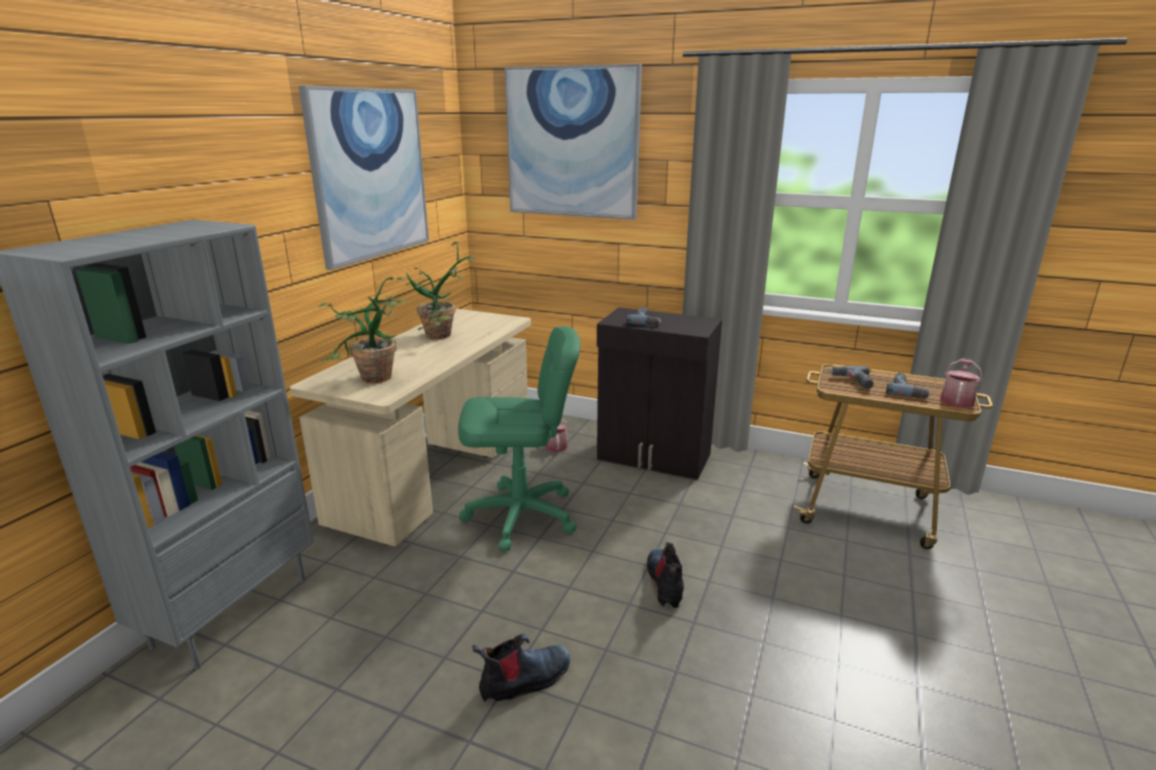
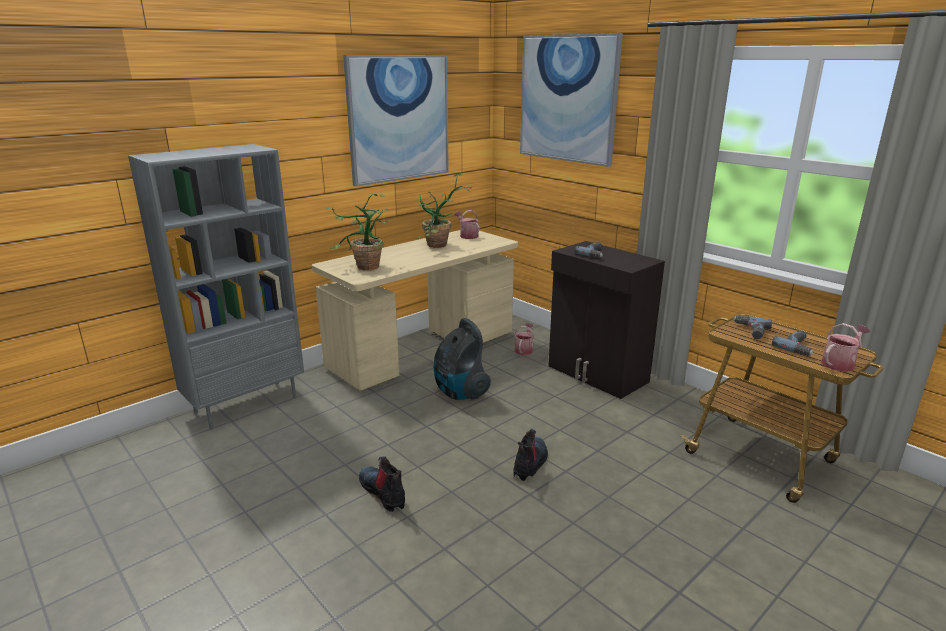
camera: 25 degrees right, 0 degrees up
green office chair [458,326,580,551] -> vacuum cleaner [433,318,491,400]
boot [472,634,570,702] -> boot turned 120 degrees counterclockwise [359,456,405,512]
none -> watering can [455,210,480,239]

